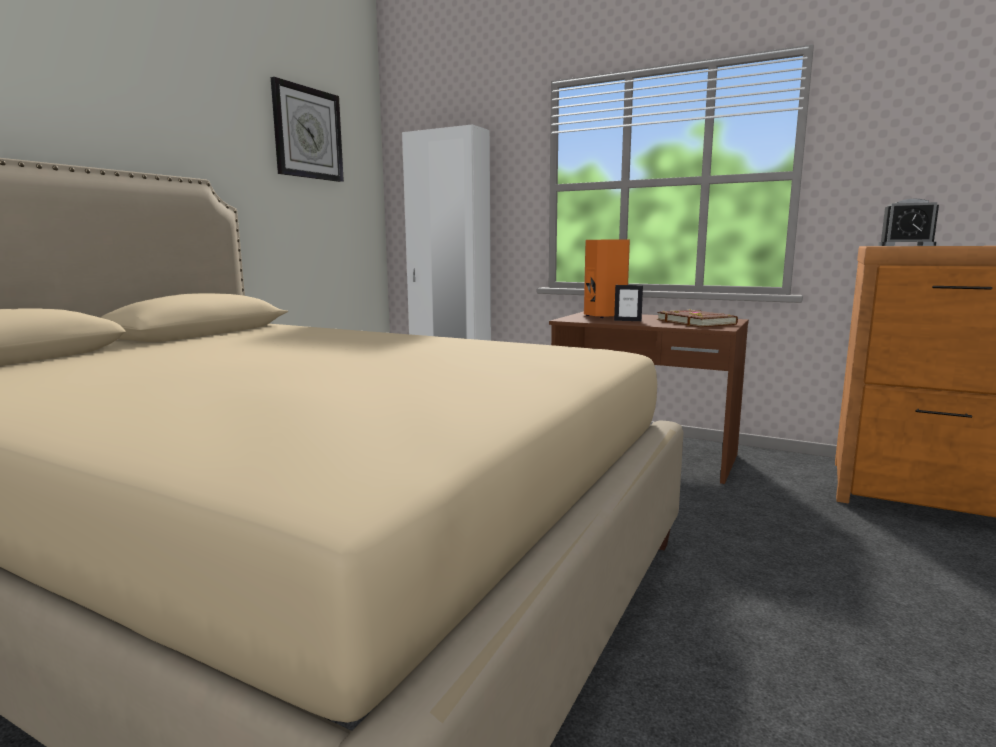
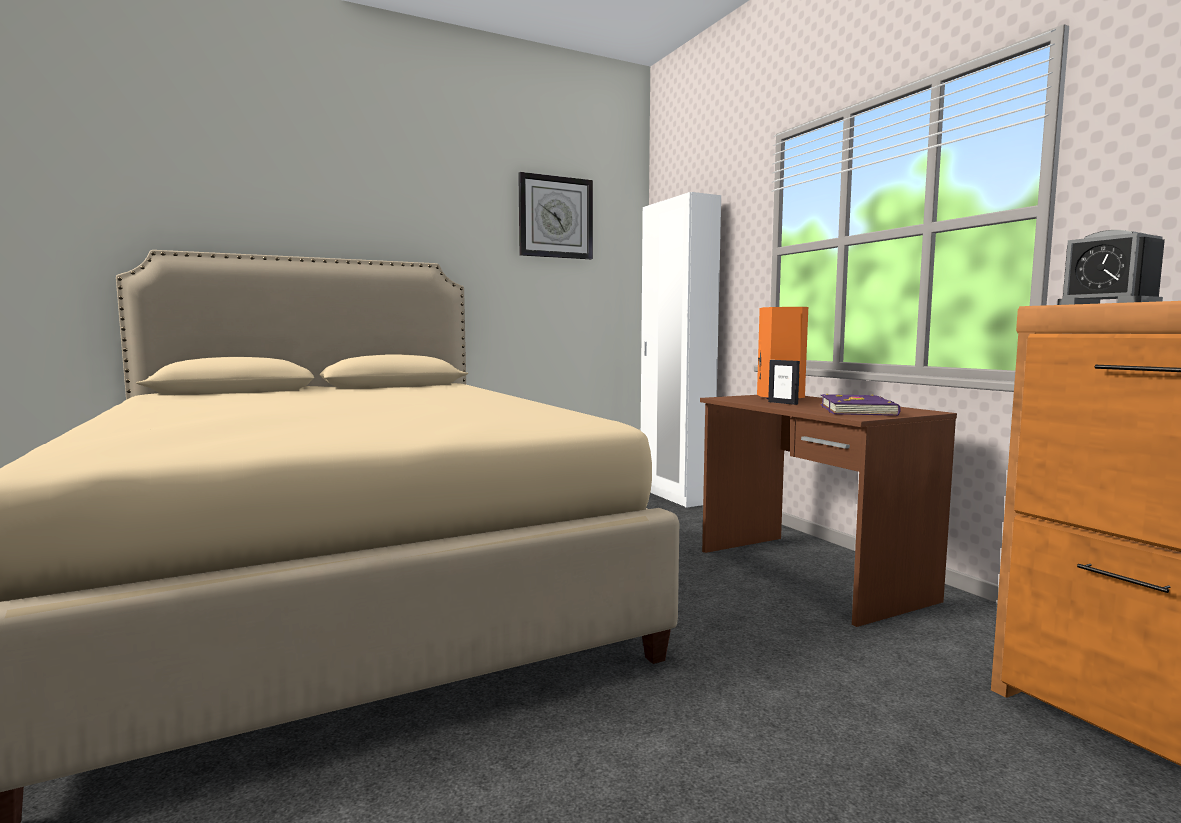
camera: 35 degrees right, 5 degrees down
brown book [657,309,738,327] -> purple book [820,394,901,416]

